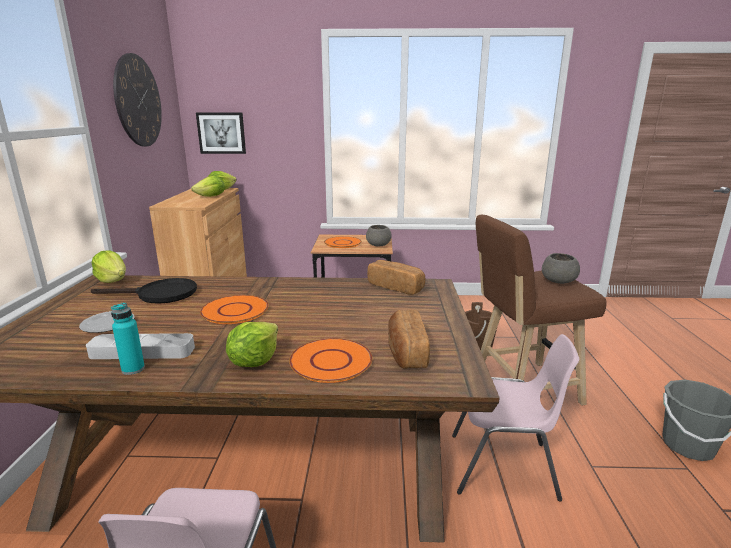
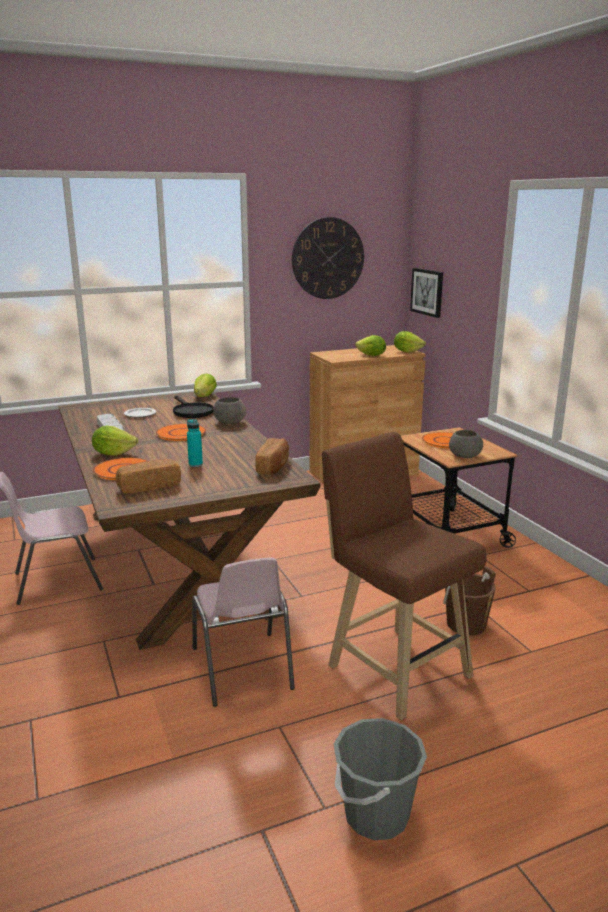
camera: 65 degrees right, 0 degrees up
turquoise bottle [111,303,145,375] -> turquoise bottle moved to [187,419,203,467]
grey bowl [542,253,580,284] -> grey bowl moved to [213,397,246,424]

